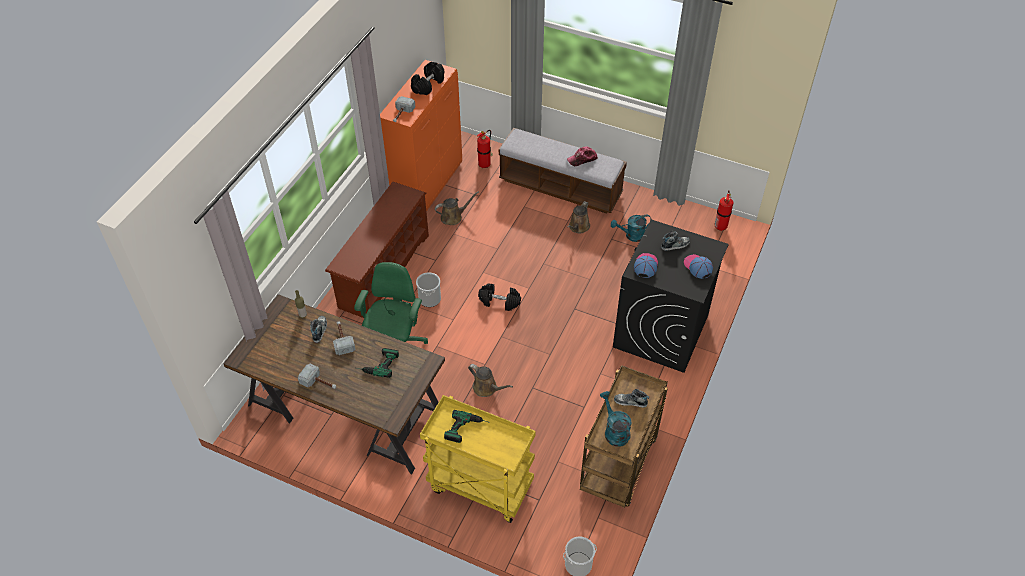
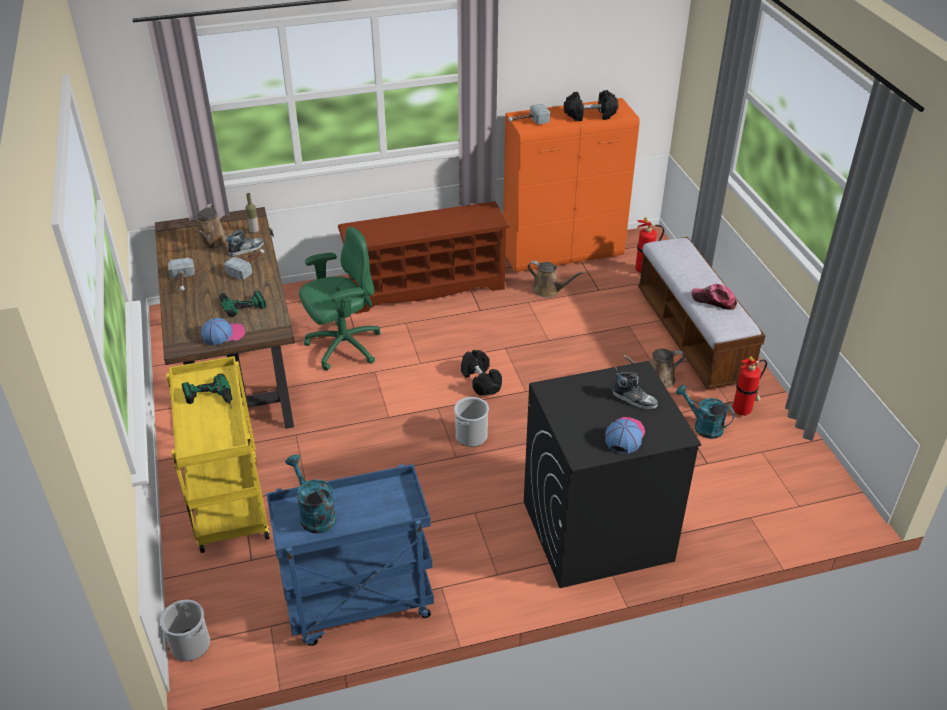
camera: 50 degrees right, 10 degrees down
bucket [416,272,441,307] -> bucket moved to [454,397,489,447]
brown watering can [468,364,513,397] -> brown watering can moved to [197,204,228,249]
brown cart [580,365,668,508] -> blue cart [266,464,434,646]
turquoise watering can [600,391,632,447] -> turquoise watering can turned 60 degrees counterclockwise [285,455,336,534]
shoe [614,389,649,408] -> none
cap [634,253,658,278] -> cap moved to [201,318,245,345]
fire extinguisher [715,190,733,231] -> fire extinguisher moved to [733,356,767,416]

